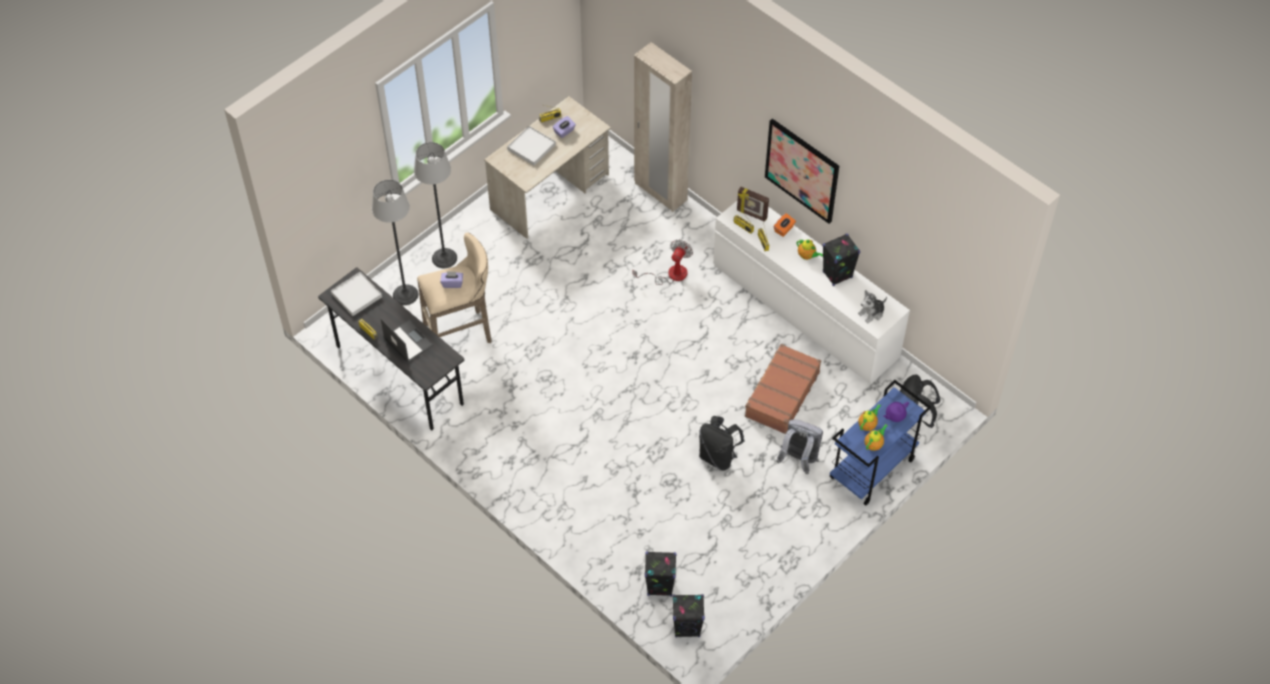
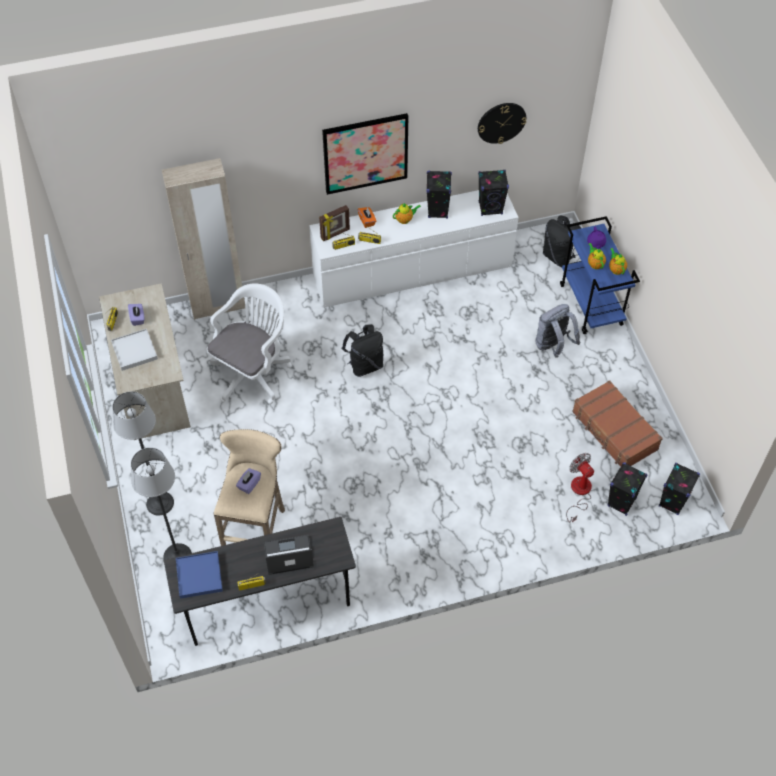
camera: 60 degrees left, 0 degrees up
white tray [331,272,382,316] -> blue tray [176,551,223,599]
fan [632,240,693,285] -> fan moved to [566,453,594,522]
black backpack [699,416,744,471] -> black backpack moved to [342,325,383,377]
brown suitcase [745,344,821,434] -> brown suitcase moved to [572,380,663,466]
plush toy [858,290,887,323] -> black speaker [478,170,509,216]
none -> white office chair [206,283,292,404]
none -> wall clock [478,103,526,144]

